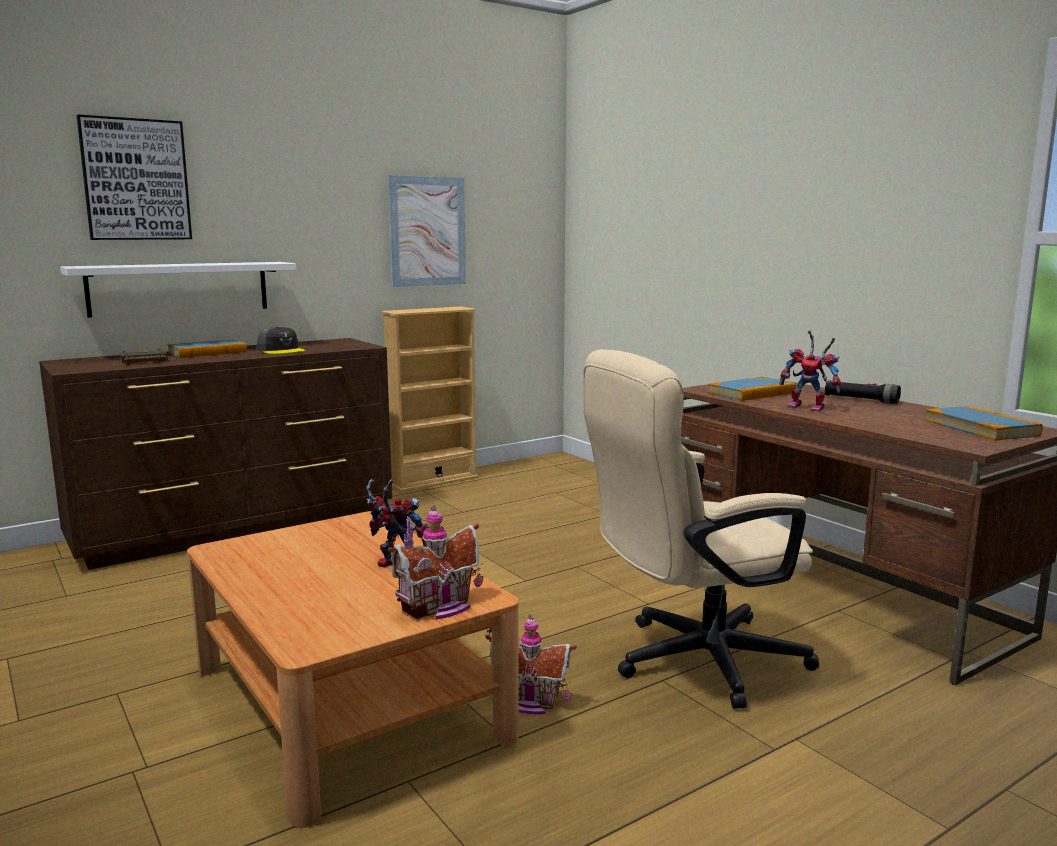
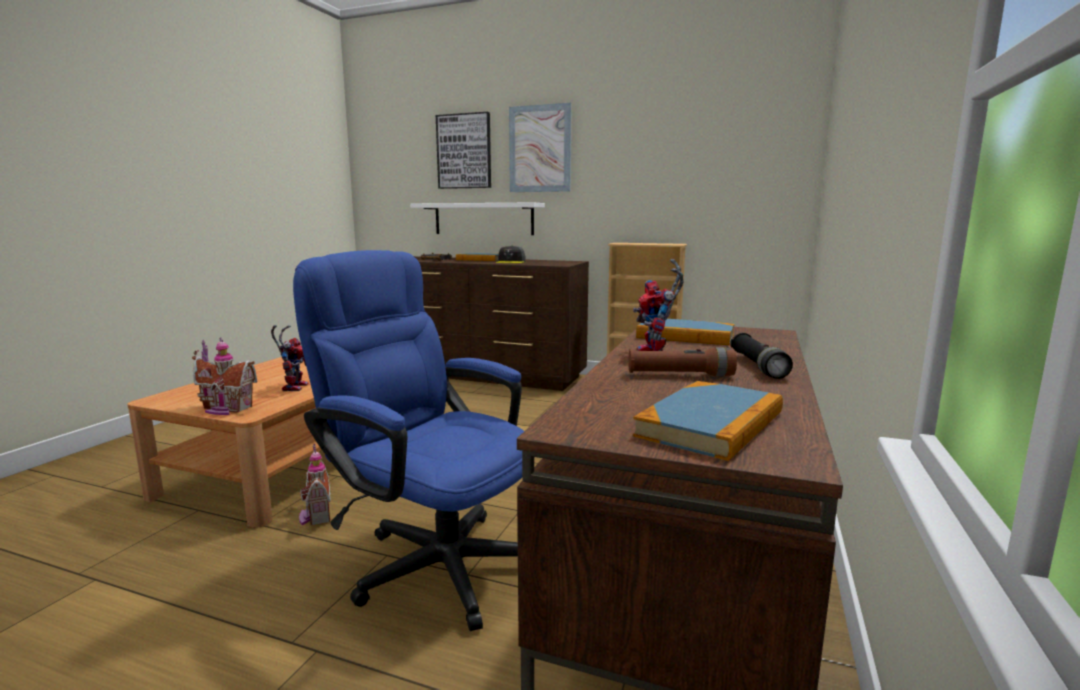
camera: 55 degrees right, 0 degrees up
picture [388,175,466,287] -> picture moved to [509,103,572,192]
beige office chair [583,349,819,709] -> blue office chair [293,250,524,631]
none -> brown flashlight [628,347,737,376]

